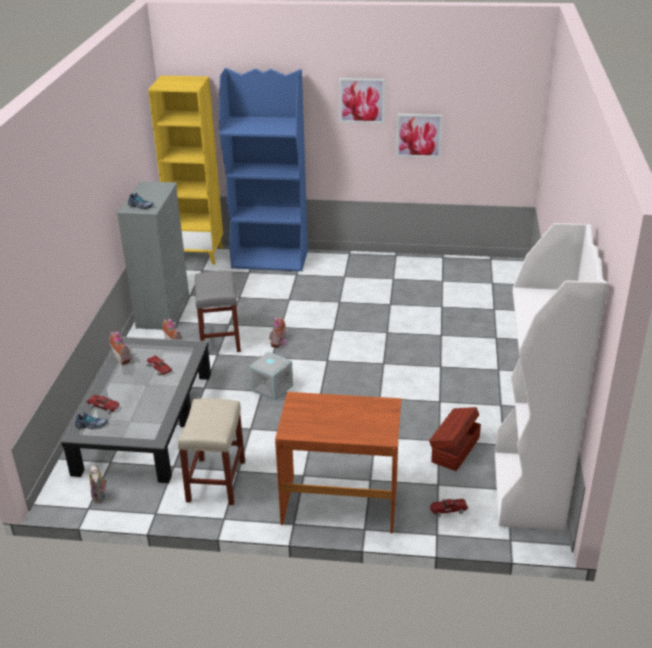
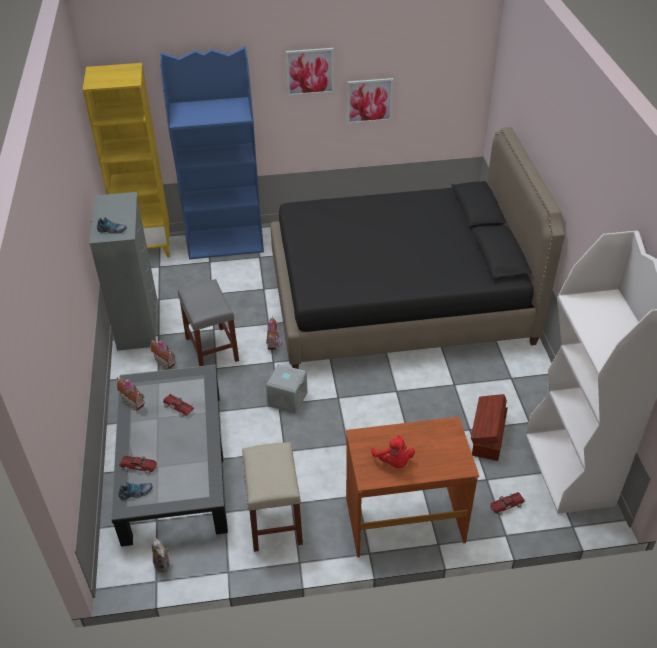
camera: 15 degrees left, 10 degrees up
none -> black bed [270,127,565,369]
none -> red plush toy [371,436,415,468]

